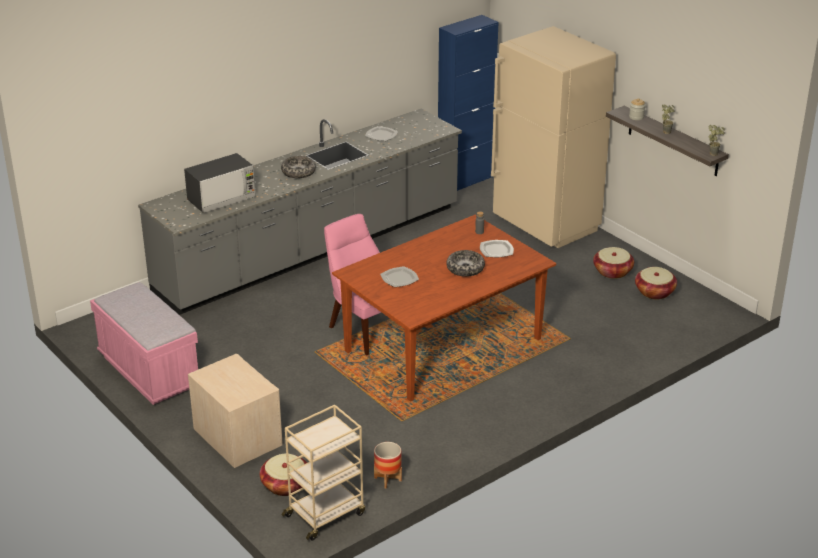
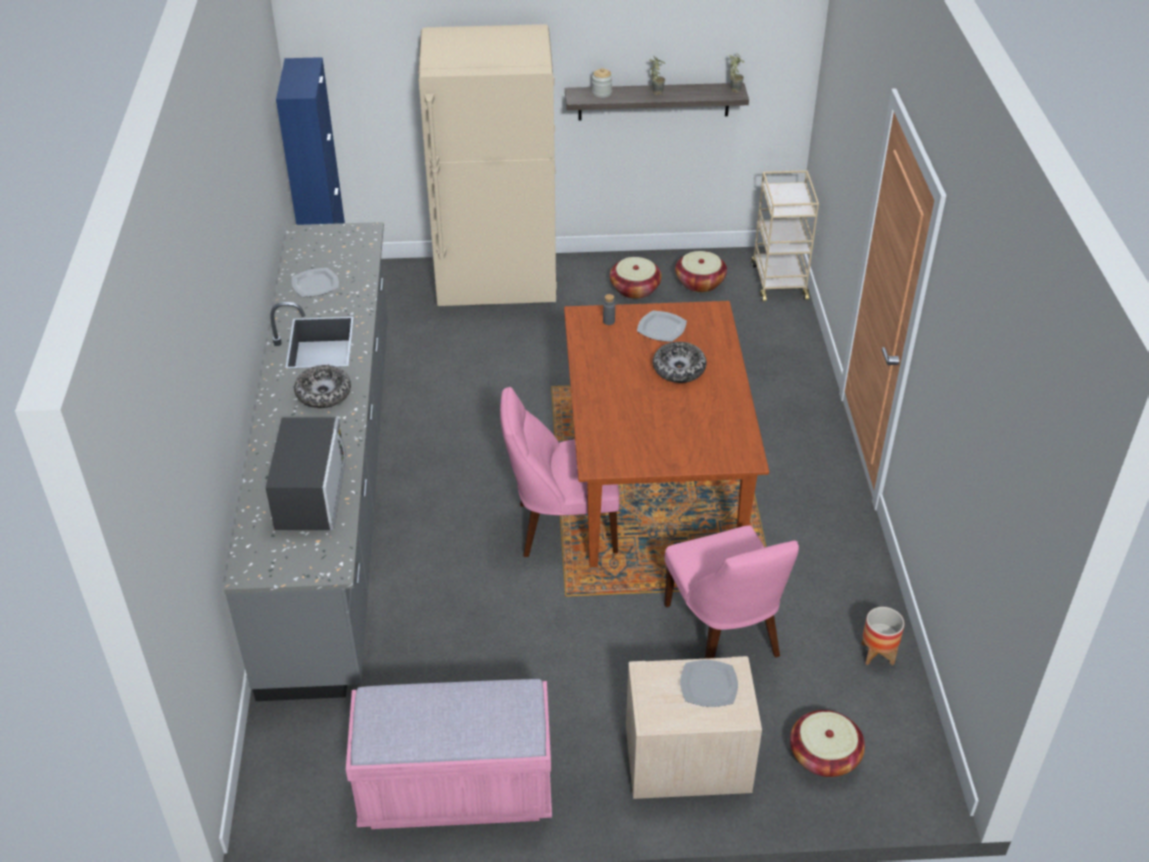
camera: 55 degrees left, 10 degrees up
beige cart [282,405,365,541] -> beige cart moved to [752,170,819,301]
plate [380,266,419,287] -> plate moved to [680,660,738,707]
none -> pink chair [664,525,799,659]

